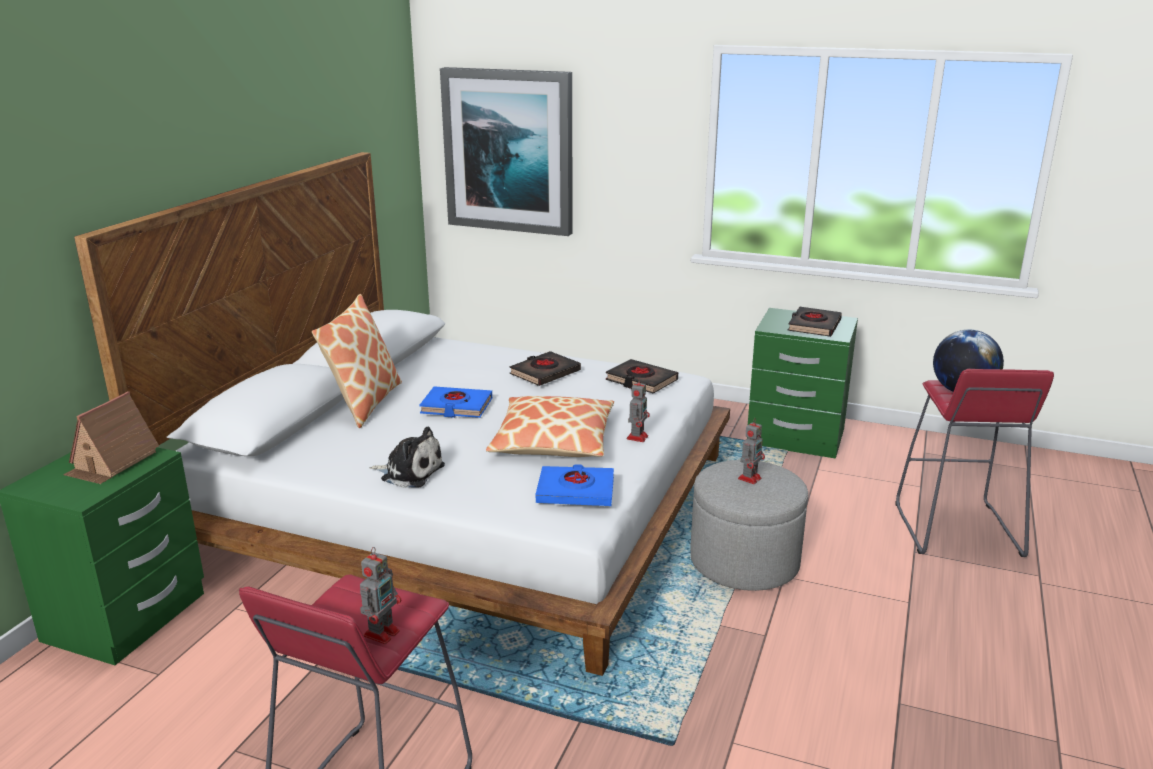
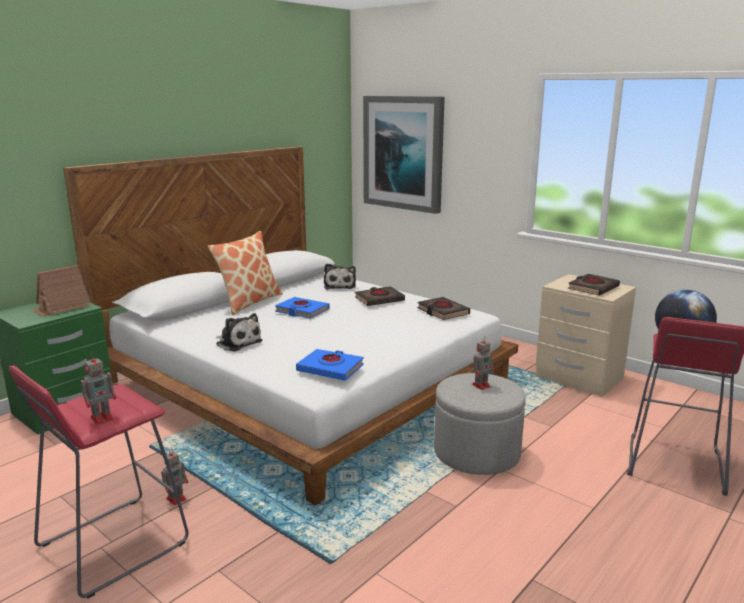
camera: 20 degrees right, 5 degrees down
pillow [486,396,614,457] -> none
toy robot [627,378,650,442] -> toy robot moved to [161,448,188,505]
green nightstand [747,308,858,459] -> beige nightstand [536,274,636,397]
none -> plush toy [324,264,356,290]

